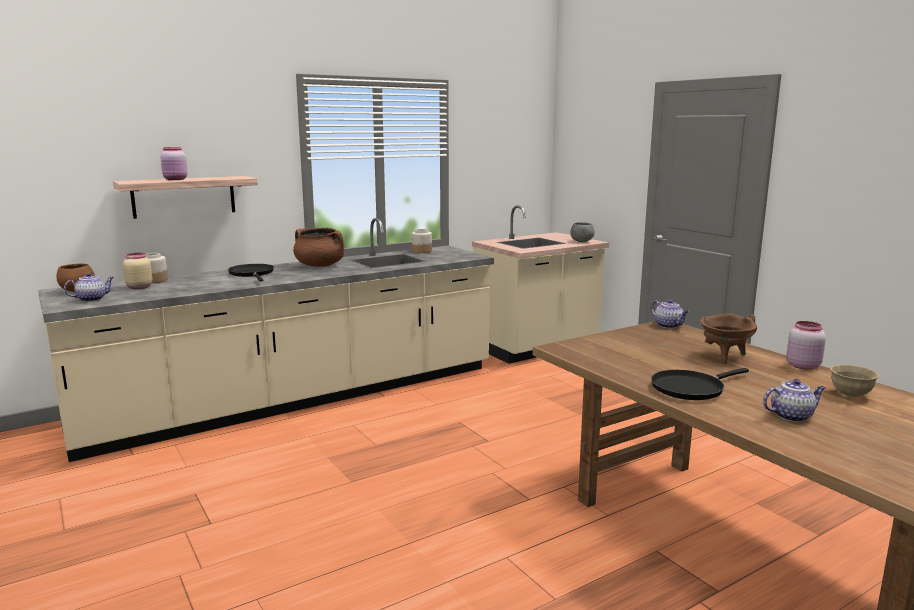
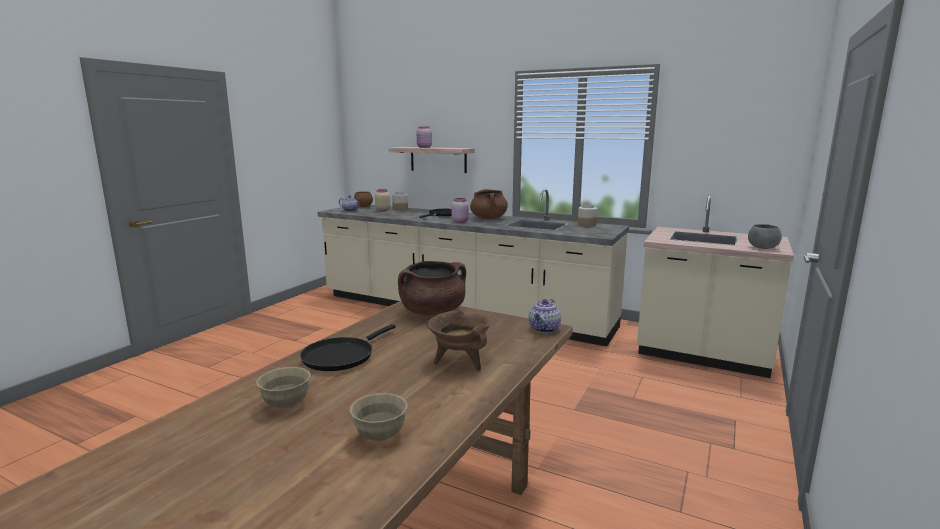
camera: 60 degrees right, 0 degrees up
black frying pan [651,368,749,400] -> black frying pan turned 90 degrees counterclockwise [300,324,395,371]
teapot [763,379,825,422] -> beige bowl [256,367,311,409]
pink jar [786,321,826,370] -> pink jar moved to [451,198,469,223]
none -> brown cooking pot [398,261,466,316]

